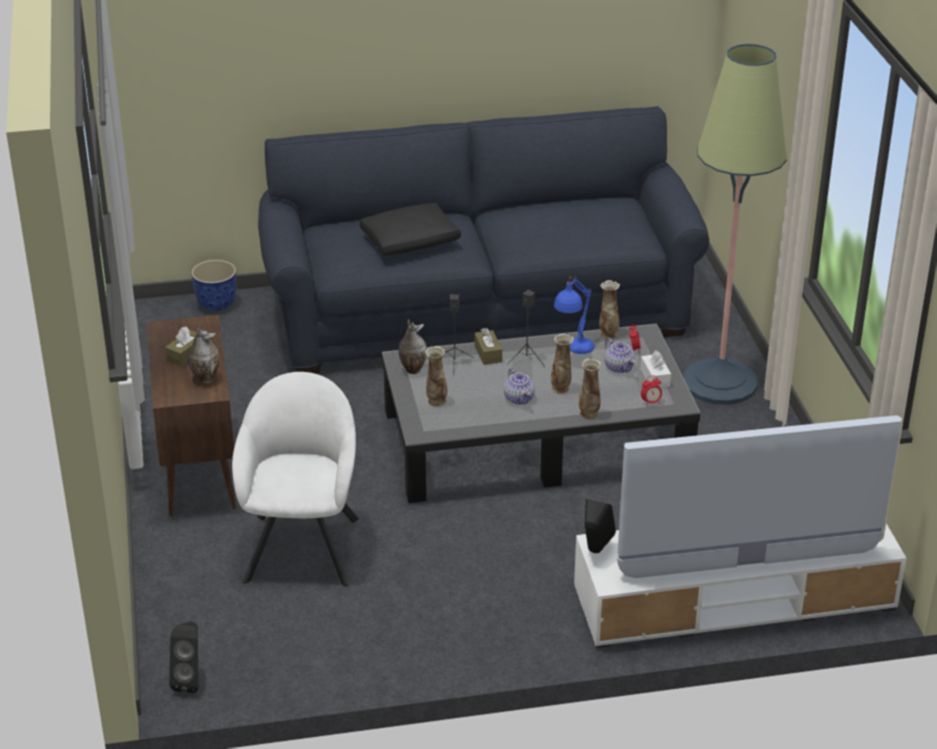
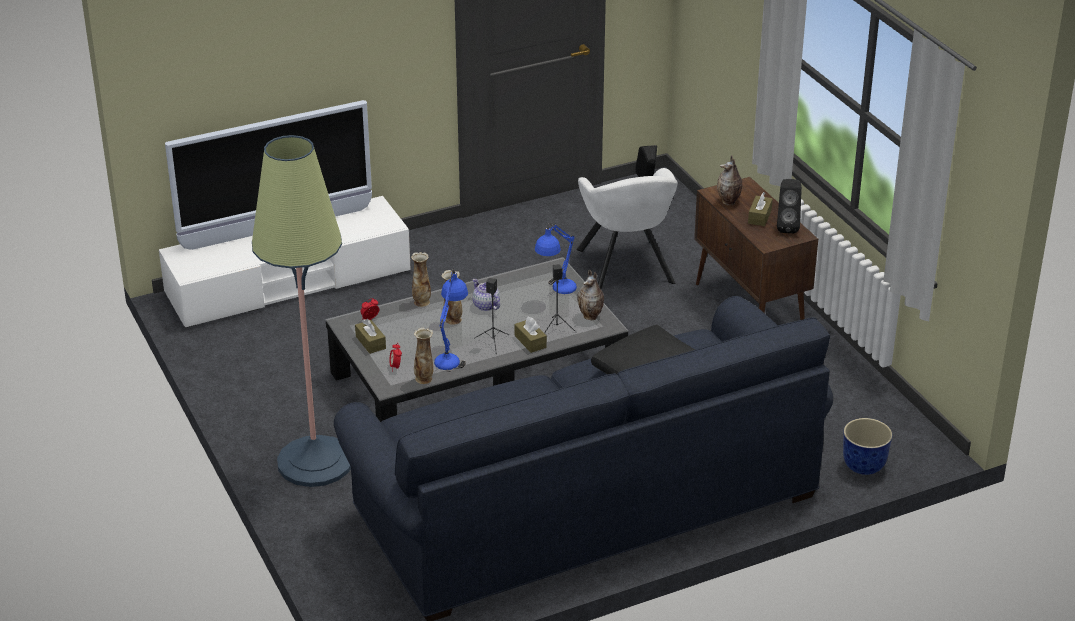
camera: 165 degrees right, 0 degrees up
vase [425,346,447,406] -> blue table lamp [535,223,577,294]
black speaker [585,499,616,553] -> black speaker moved to [777,179,802,233]
teapot [604,338,635,373] -> none
white tissue box [640,350,671,388] -> brown tissue box [355,319,386,354]

